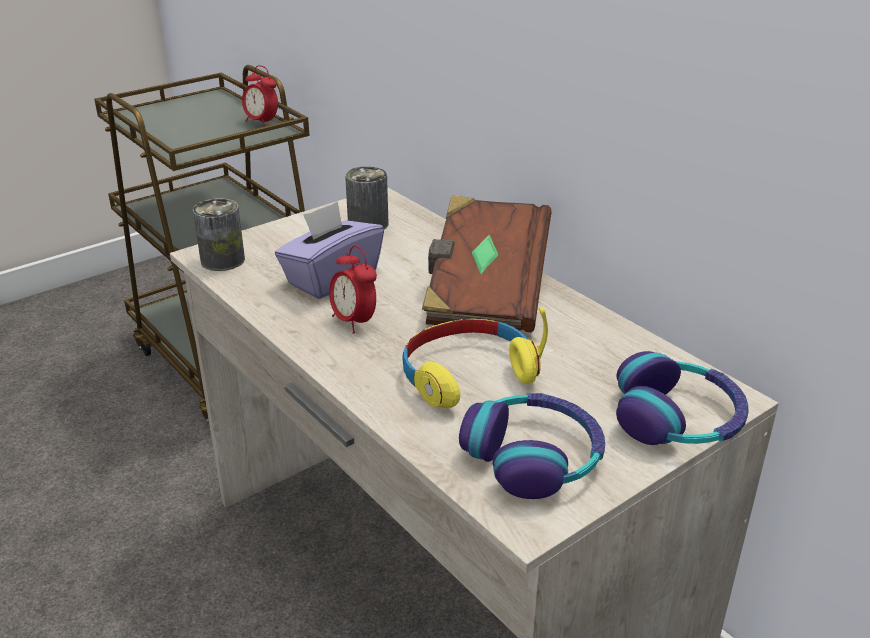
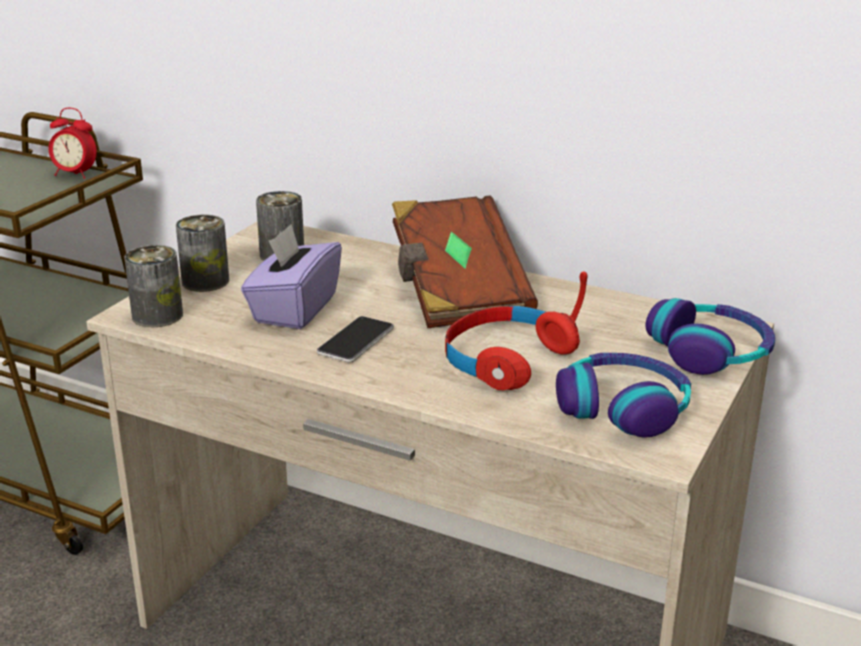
camera: 25 degrees left, 5 degrees down
alarm clock [329,246,377,334] -> phone [317,316,394,363]
yellow headphones [402,307,548,408] -> red headphones [445,272,587,390]
none -> can [176,215,229,292]

